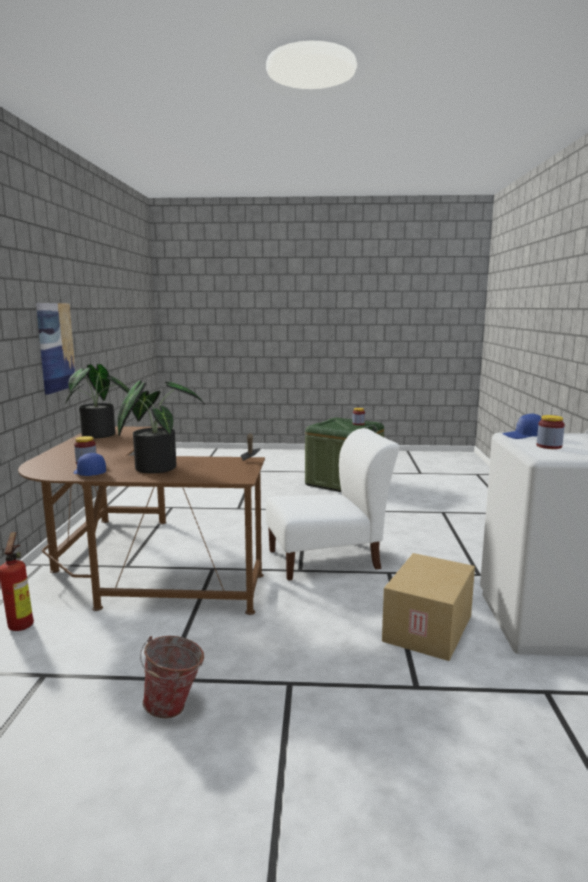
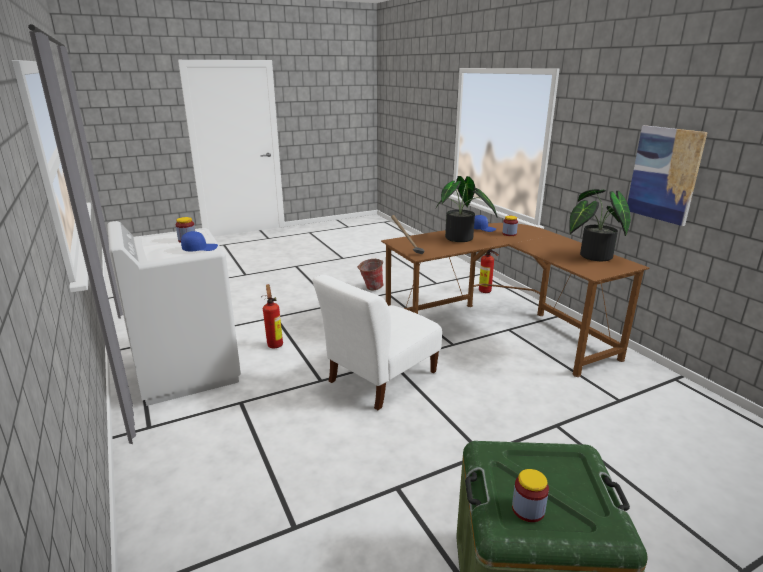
camera: 150 degrees right, 10 degrees up
cardboard box [382,553,475,661] -> fire extinguisher [261,284,283,348]

